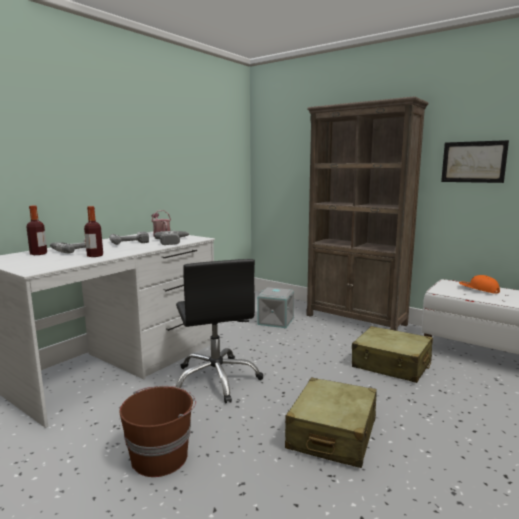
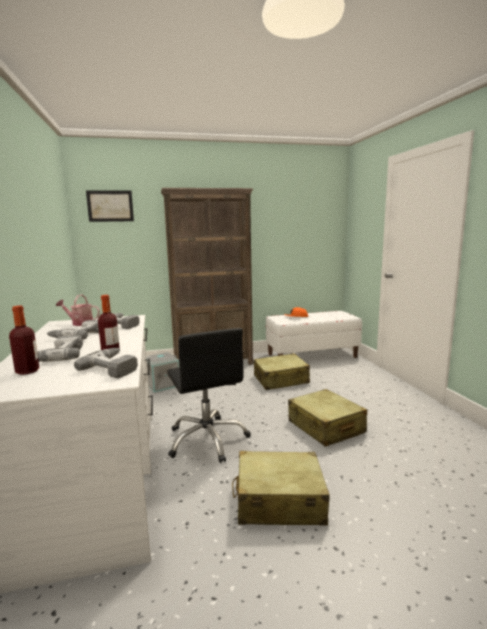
camera: 50 degrees left, 0 degrees up
brown bucket [119,386,196,477] -> beige suitcase [232,451,330,525]
black office chair [176,259,263,404] -> black office chair turned 45 degrees clockwise [167,328,251,463]
picture [441,140,509,183] -> picture moved to [86,190,134,222]
none -> power drill [74,348,138,378]

